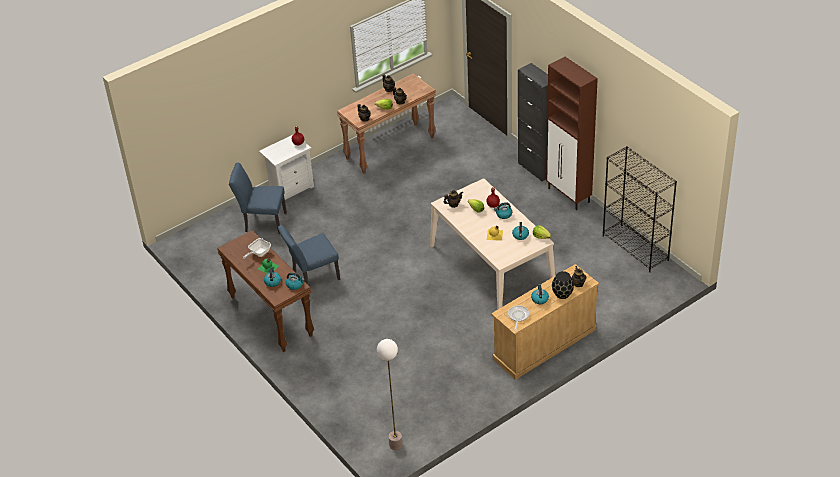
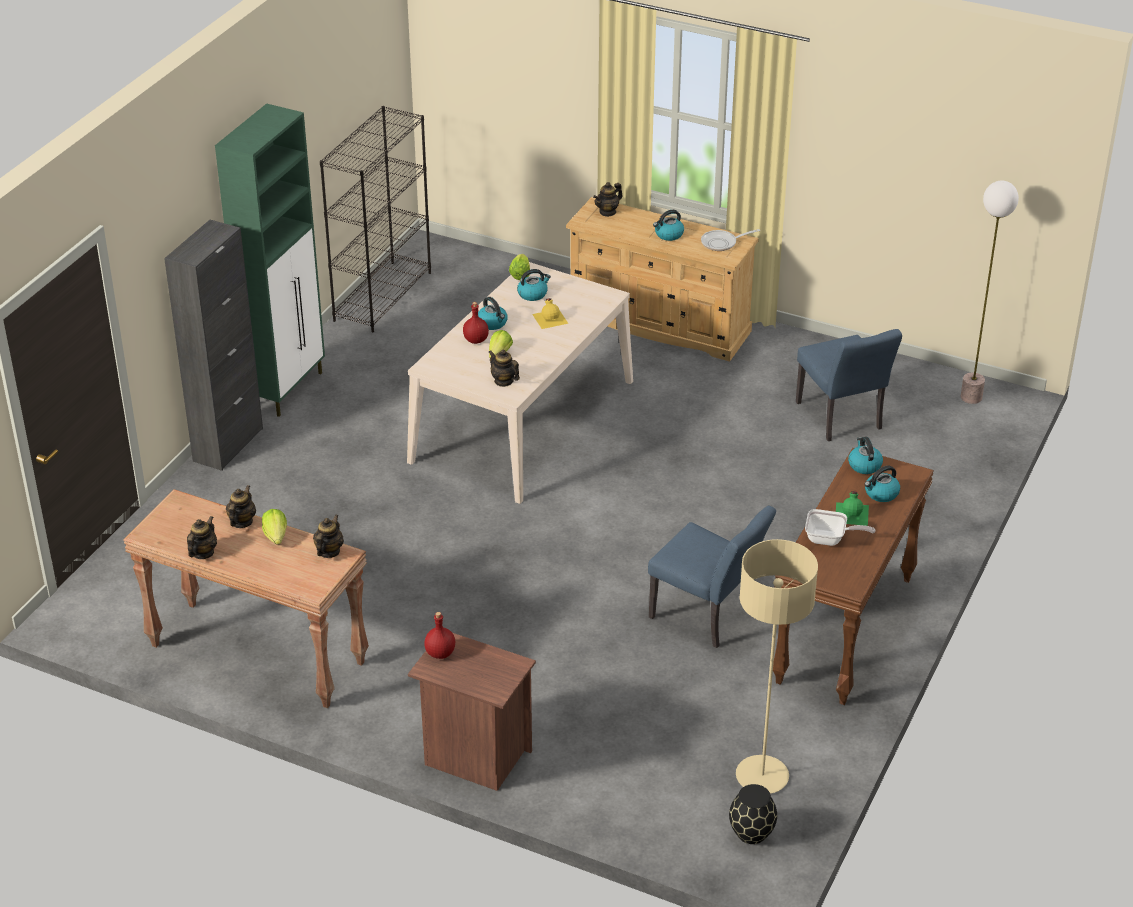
camera: 120 degrees left, 5 degrees down
blue chair [229,162,287,234] -> blue chair moved to [796,329,902,441]
white nightstand [259,135,314,200] -> brown nightstand [408,633,536,791]
brown cabinet [546,57,598,210] -> green cabinet [215,103,325,417]
black vase [552,271,574,299] -> black vase moved to [729,784,777,844]
none -> beige floor lamp [736,539,818,794]

